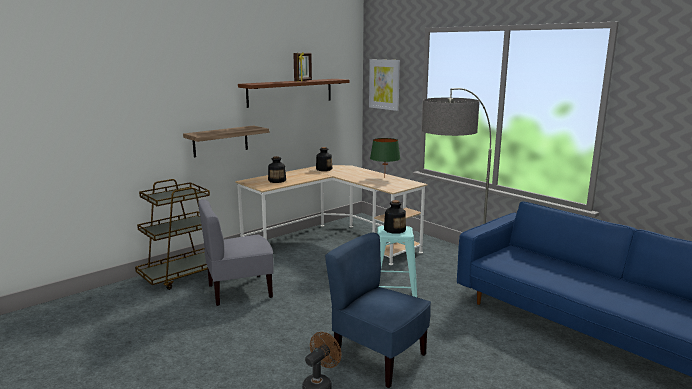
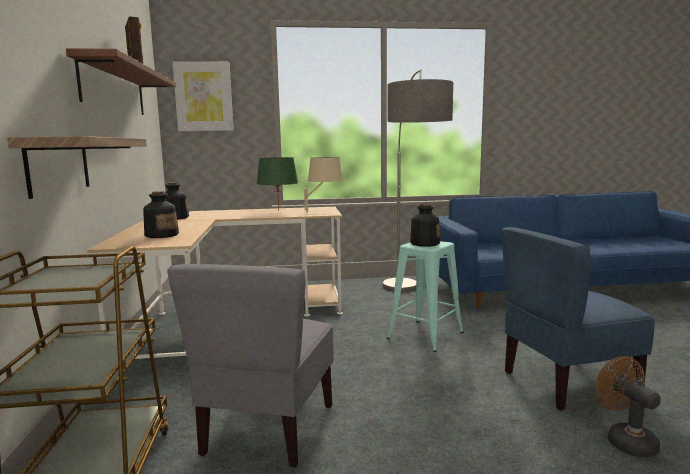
camera: 55 degrees left, 5 degrees down
none -> beige table lamp [304,157,343,215]

